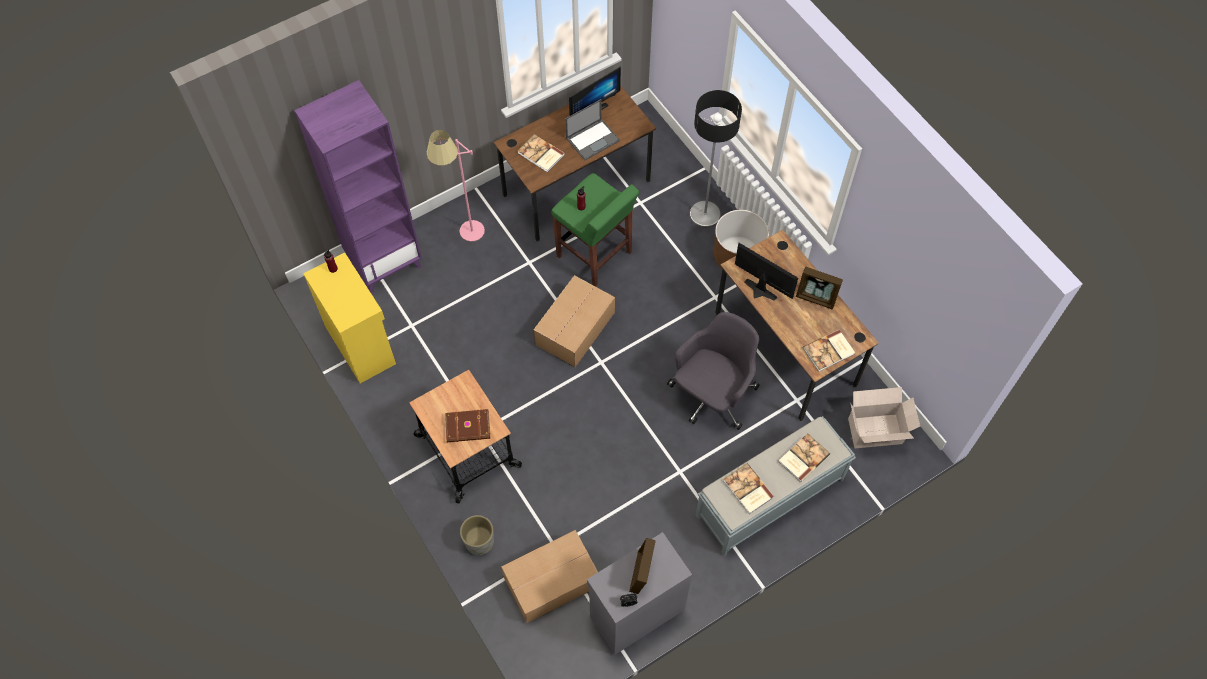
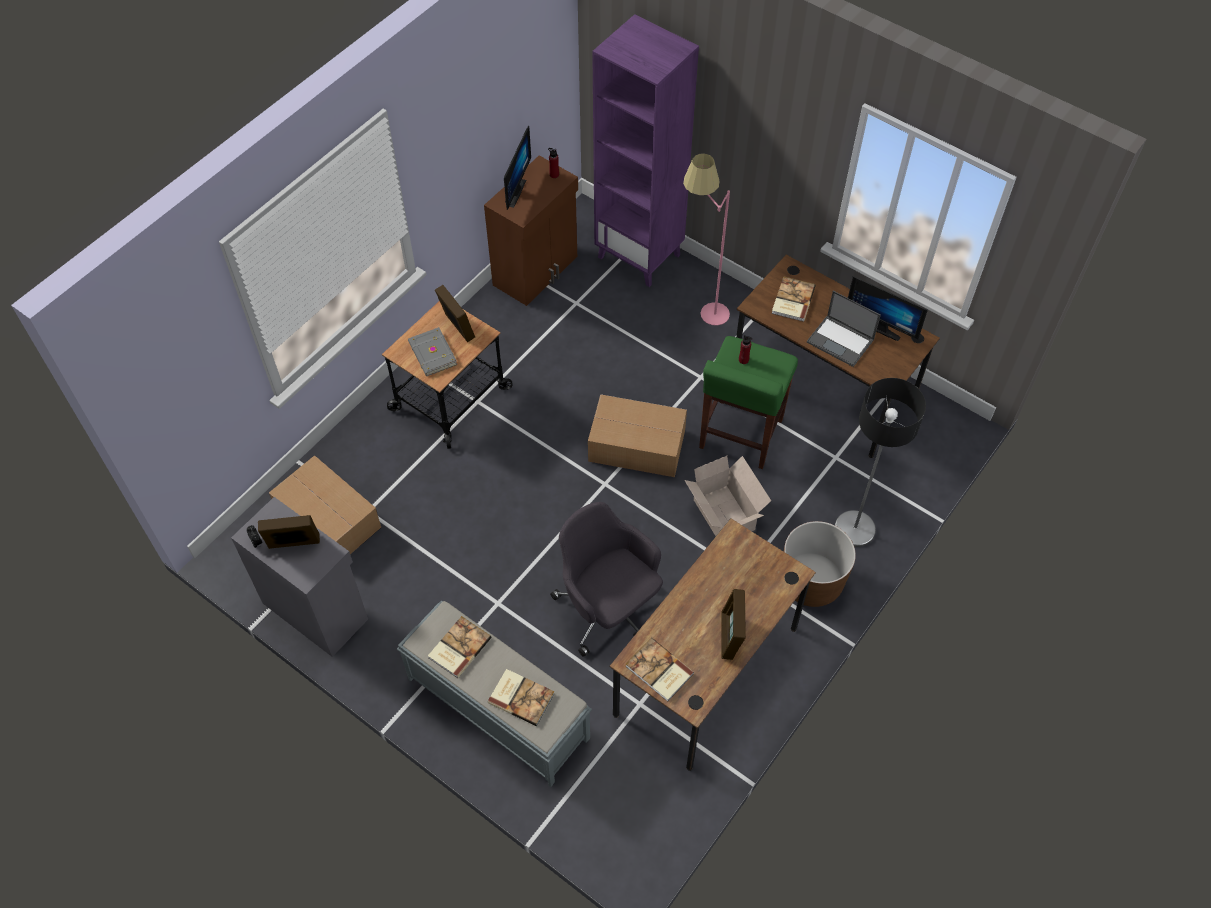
camera: 70 degrees right, 5 degrees down
yellow cabinet [303,252,396,383] -> brown cabinet [484,155,578,306]
brown book [445,409,491,442] -> grey book [408,327,457,376]
grey planter [460,515,494,555] -> none
grey office chair [667,312,760,430] -> grey office chair turned 150 degrees counterclockwise [550,502,663,657]
monitor [735,243,798,301] -> monitor moved to [504,125,531,210]
cardboard box [848,387,920,448] -> cardboard box moved to [684,456,771,536]
none -> picture frame [435,285,475,342]

